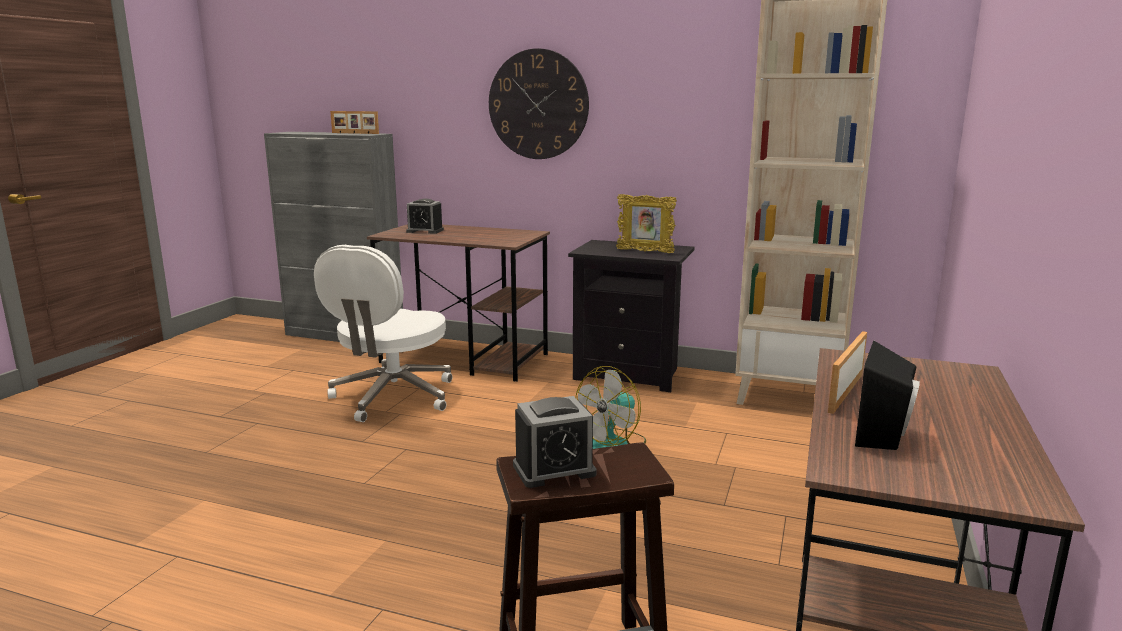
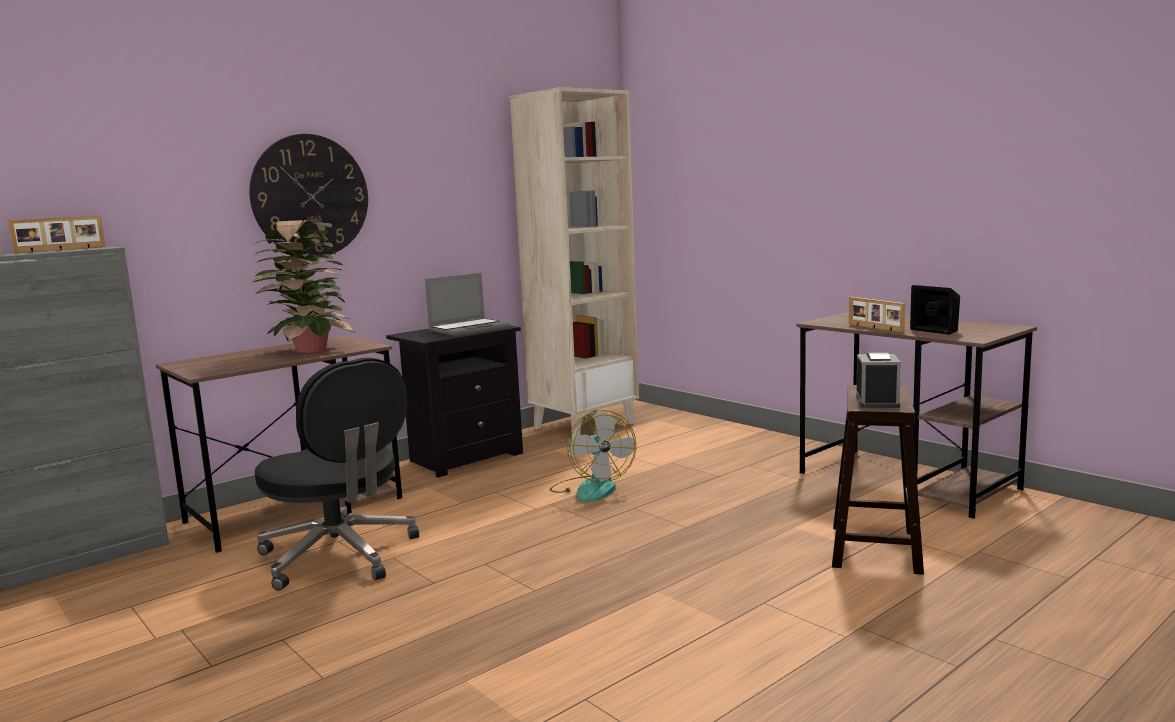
camera: 60 degrees left, 5 degrees down
white office chair [314,245,453,422] -> black office chair [255,357,419,591]
alarm clock [406,199,444,234] -> none
picture frame [616,194,677,253] -> laptop [425,273,510,336]
none -> potted plant [251,219,356,353]

